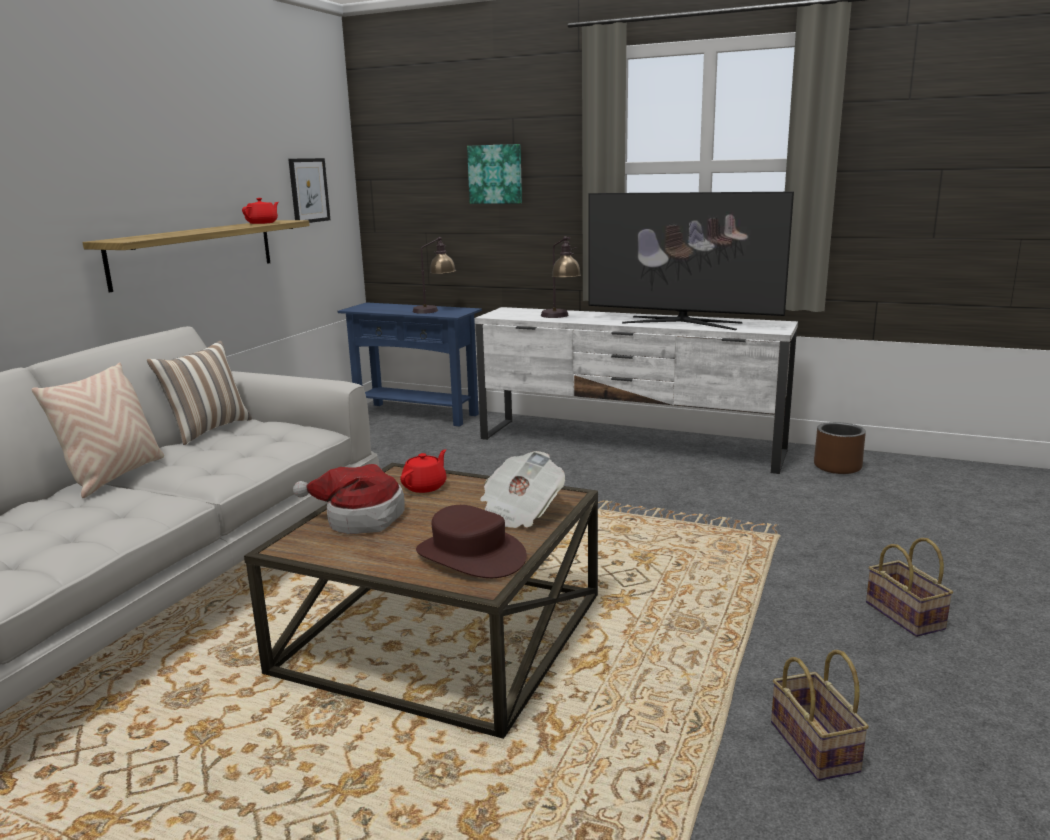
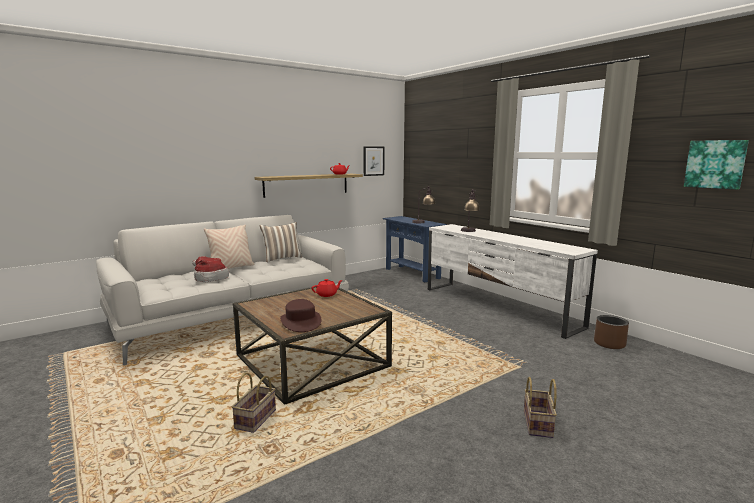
camera: 30 degrees right, 5 degrees down
hat [293,464,405,534] -> hat moved to [192,256,229,282]
picture [467,144,522,204] -> picture moved to [684,140,749,190]
newspaper [480,451,565,528] -> none
television [588,192,794,330] -> none
basket [771,650,869,781] -> basket moved to [232,373,276,433]

